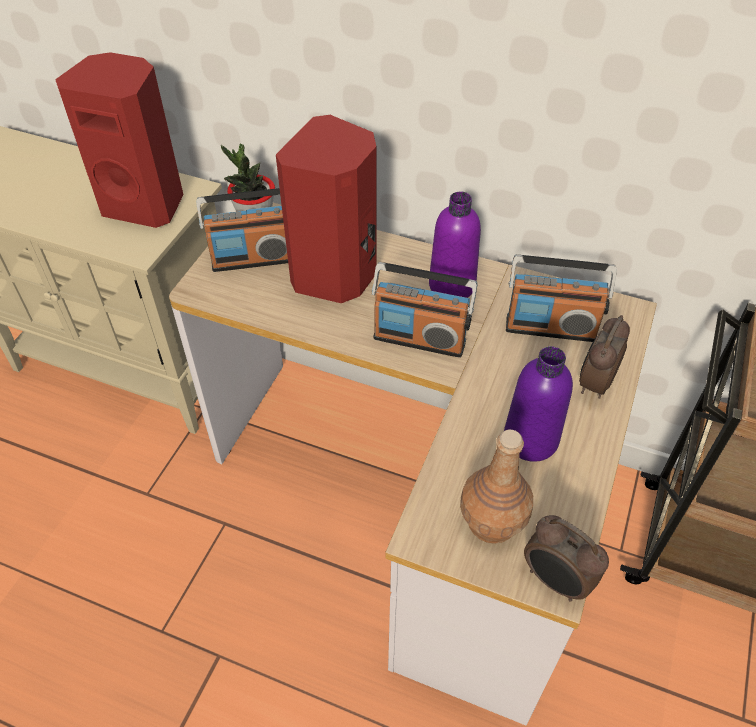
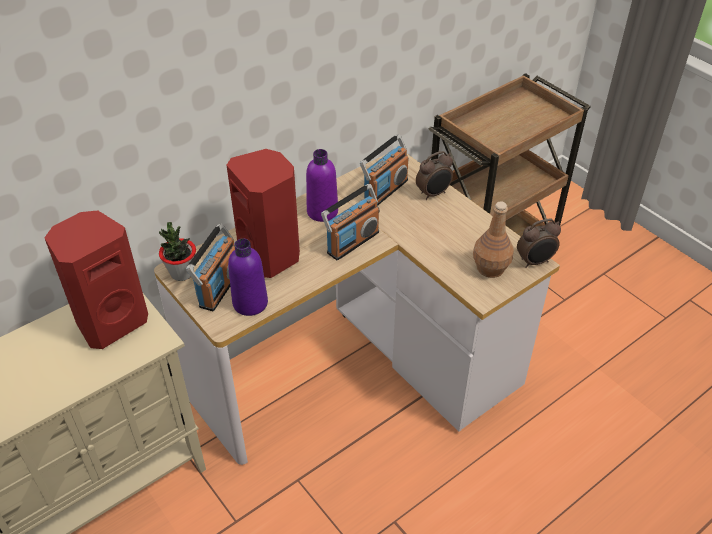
camera: 60 degrees left, 5 degrees down
purple bottle [504,346,573,462] -> purple bottle moved to [228,239,268,316]
alarm clock [579,315,630,399] -> alarm clock turned 90 degrees counterclockwise [416,151,453,200]

